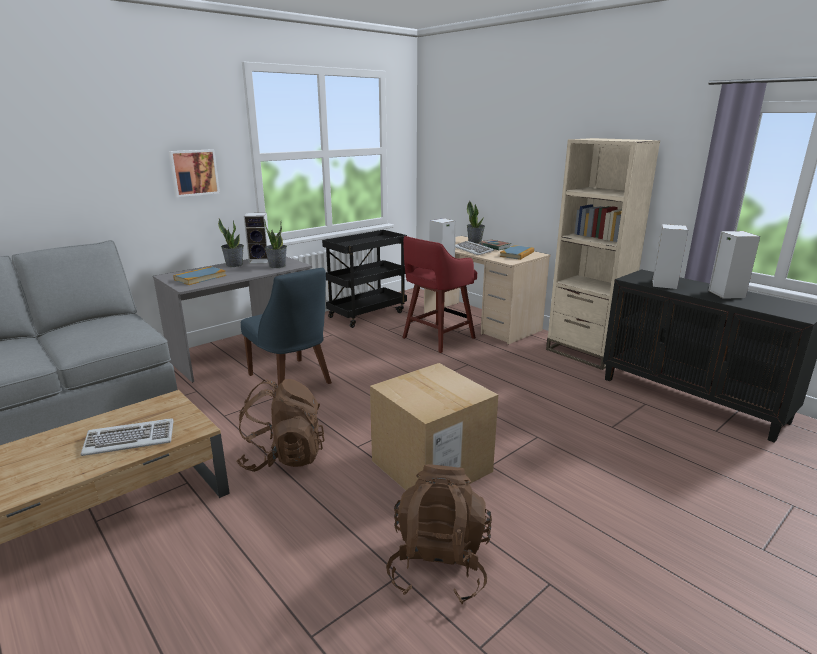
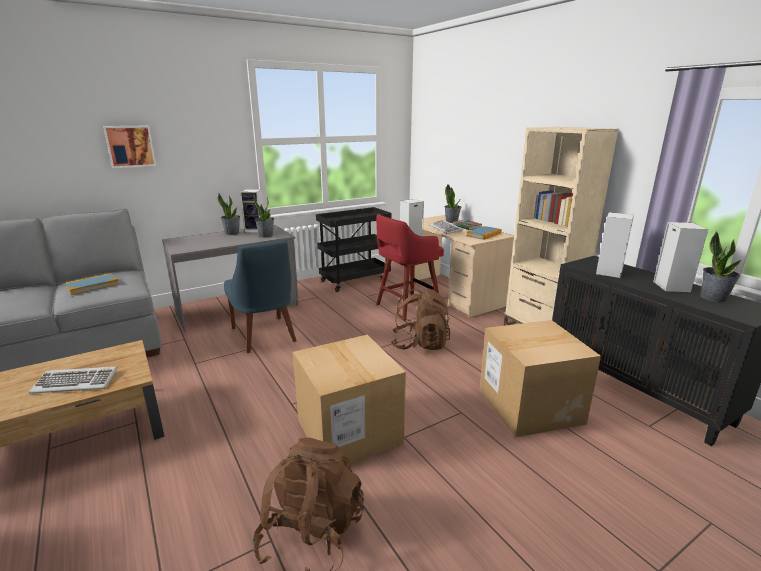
camera: 10 degrees right, 0 degrees up
picture [168,149,220,197] -> picture moved to [103,125,156,168]
book [173,266,226,285] -> book moved to [65,273,119,295]
brown backpack [236,379,325,472] -> brown backpack moved to [391,288,450,350]
none -> cardboard box [480,320,601,437]
none -> potted plant [700,231,741,302]

